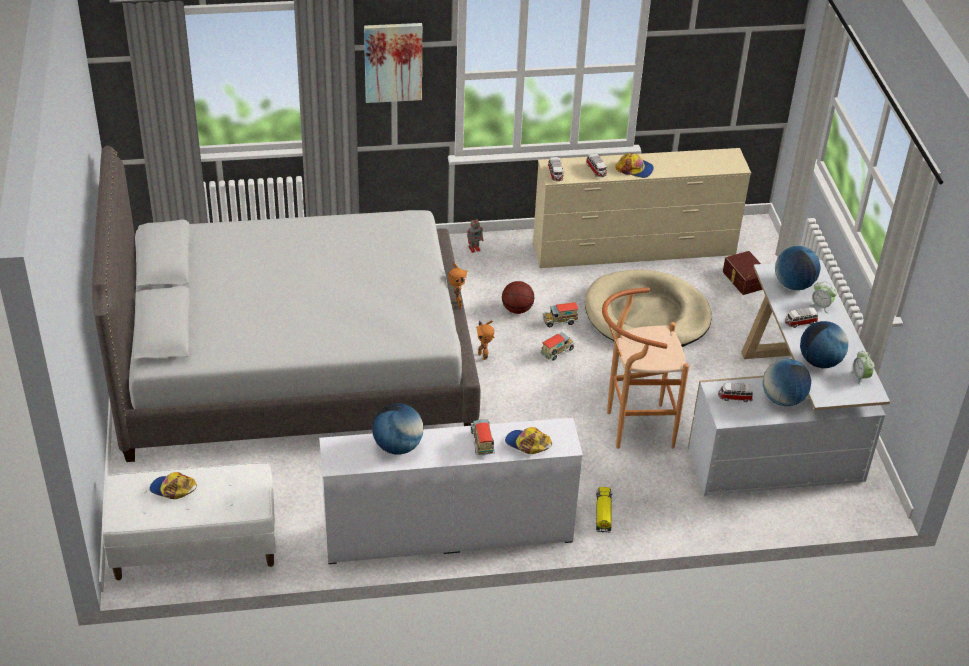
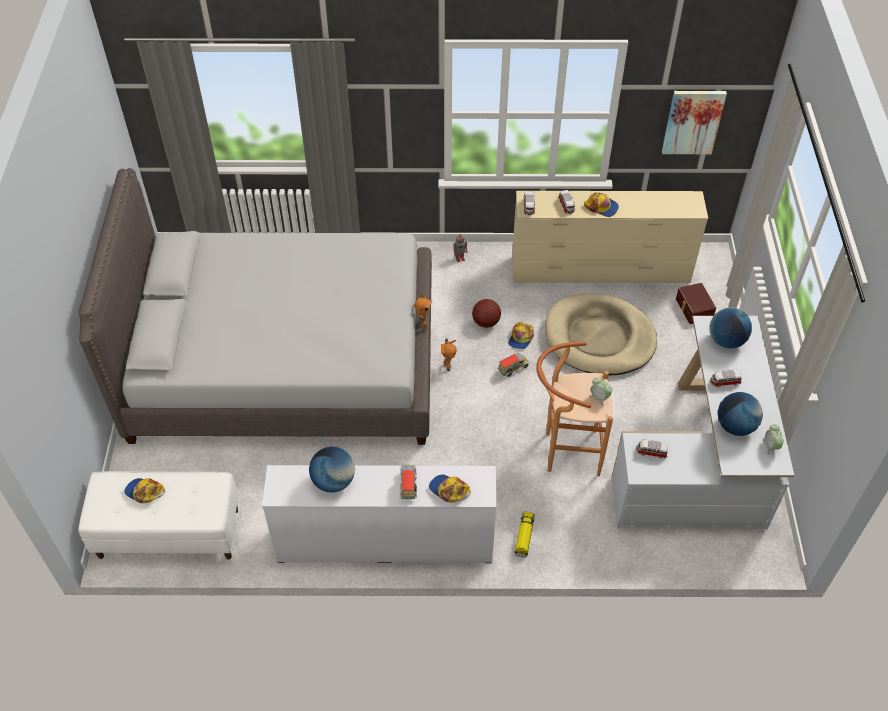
camera: 10 degrees right, 10 degrees up
picture [364,23,422,103] -> picture moved to [662,91,727,154]
toy truck [542,302,579,327] -> cap [508,322,534,349]
globe [763,359,811,406] -> none
alarm clock [810,281,837,313] -> alarm clock moved to [589,377,613,406]

